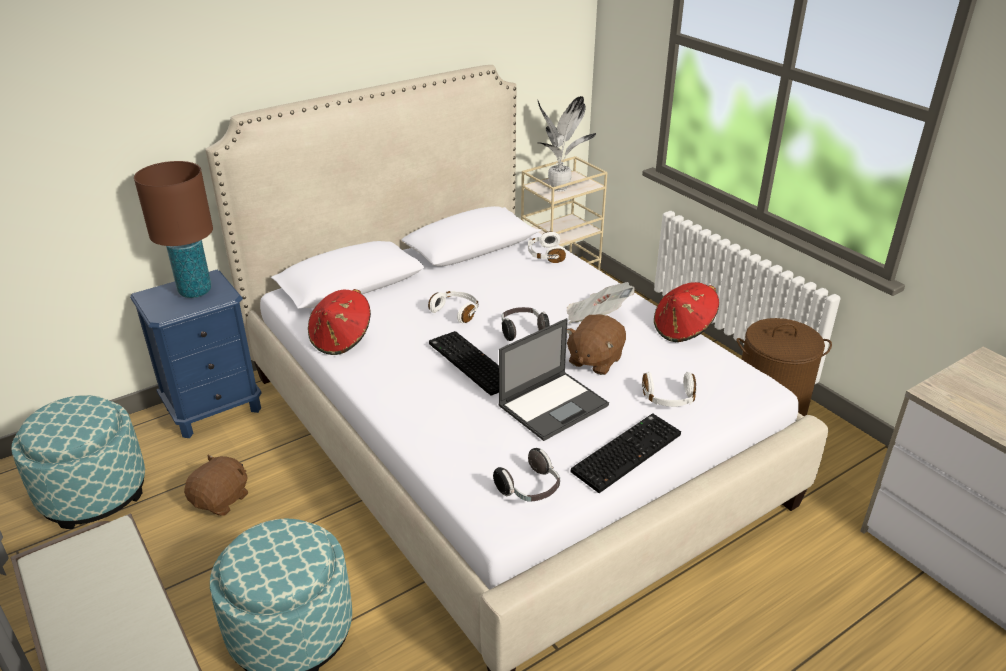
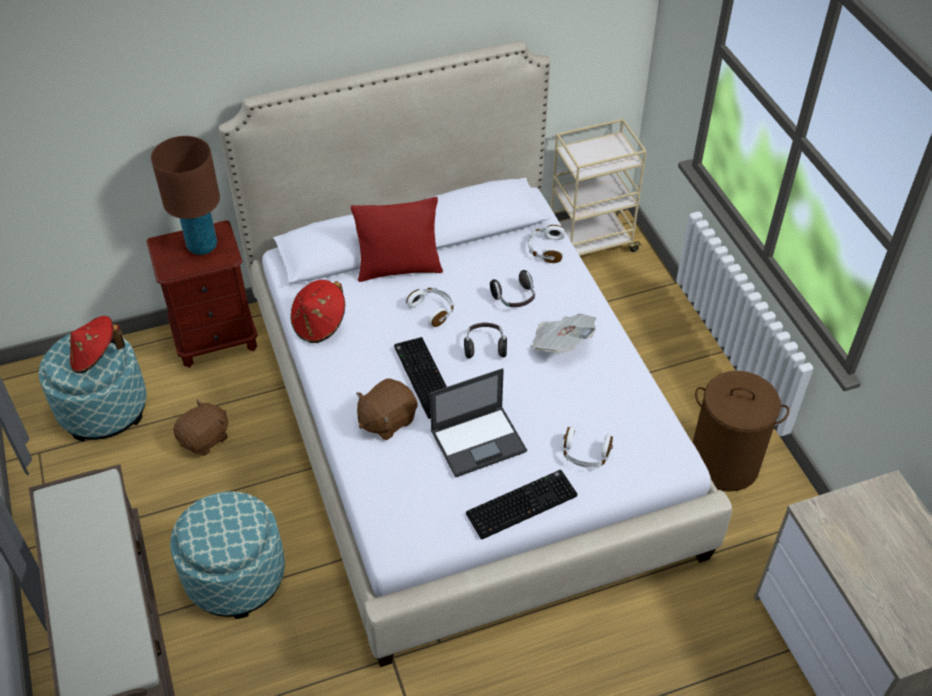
camera: 15 degrees right, 15 degrees up
blue nightstand [130,270,262,438] -> brown nightstand [146,220,258,368]
headphones [493,448,560,502] -> headphones moved to [490,270,535,307]
potted plant [537,96,596,191] -> none
brown plush toy [567,314,626,375] -> brown plush toy moved to [356,378,417,440]
red hat [654,282,719,342] -> red hat moved to [70,316,125,373]
none -> red pillow [351,197,443,282]

